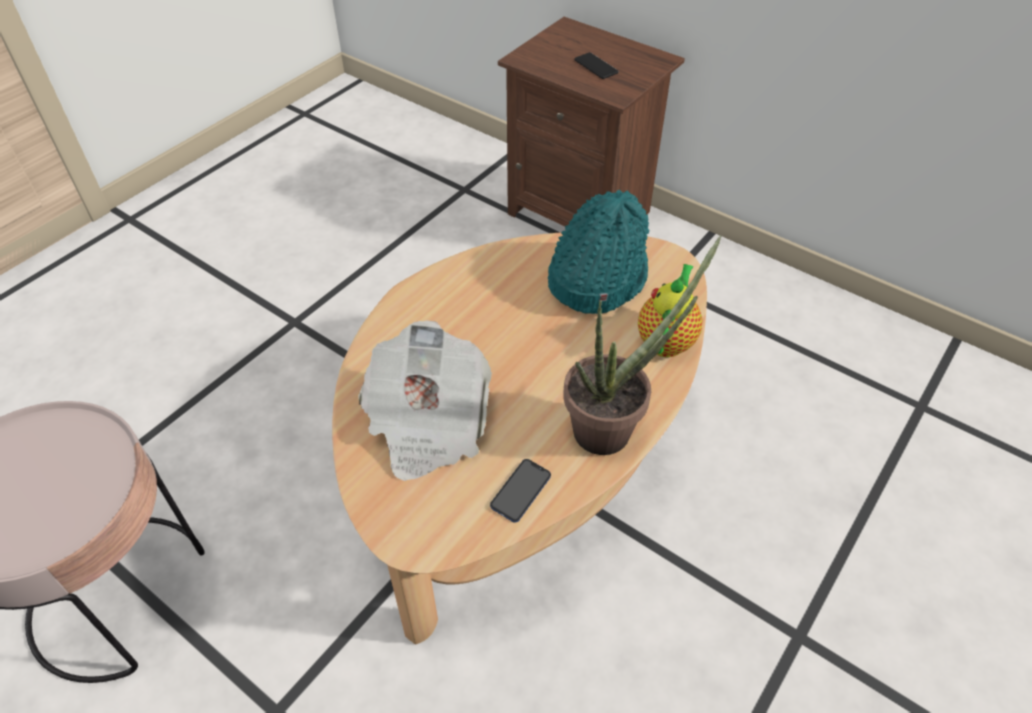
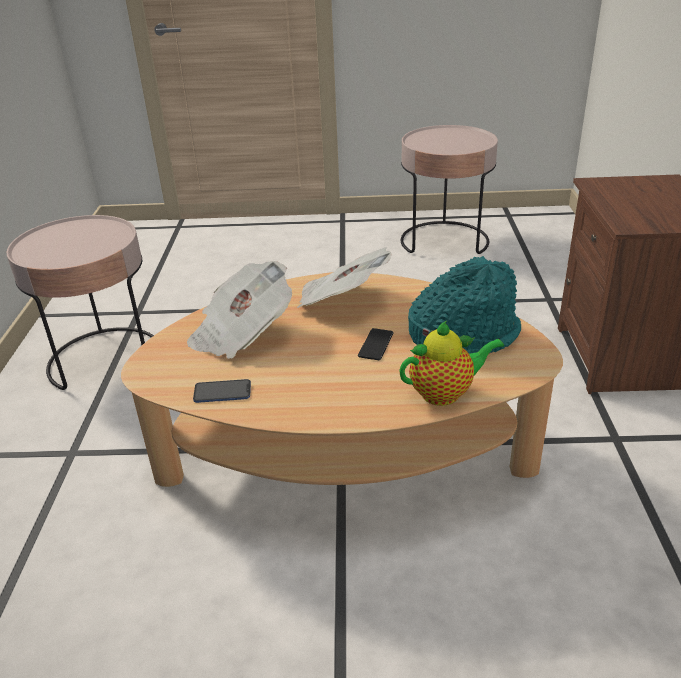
camera: 55 degrees right, 15 degrees down
potted plant [563,235,722,455] -> none
phone [574,52,619,79] -> phone moved to [358,328,394,360]
none -> newspaper [297,247,392,308]
none -> pink side table [400,125,498,254]

